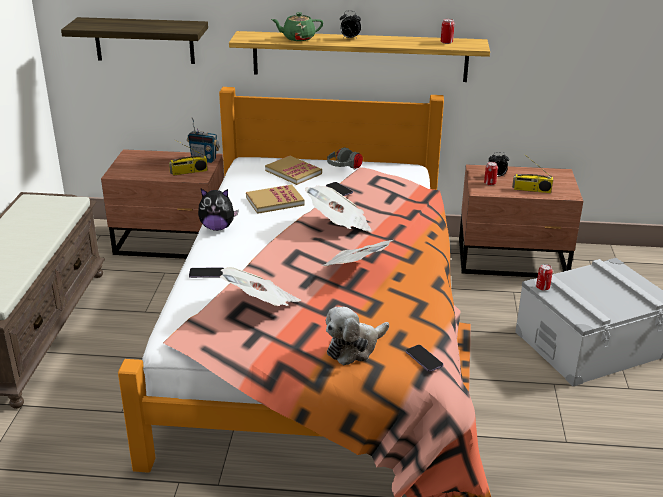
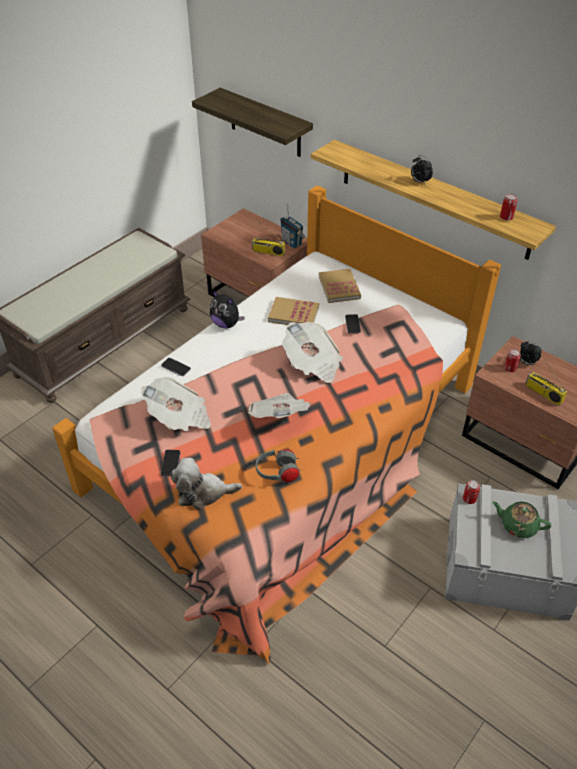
camera: 35 degrees right, 15 degrees up
green teapot [271,12,323,41] -> green teapot moved to [492,501,551,538]
grey headphones [327,147,363,170] -> grey headphones moved to [256,449,301,482]
phone [406,345,443,372] -> phone moved to [161,450,181,476]

